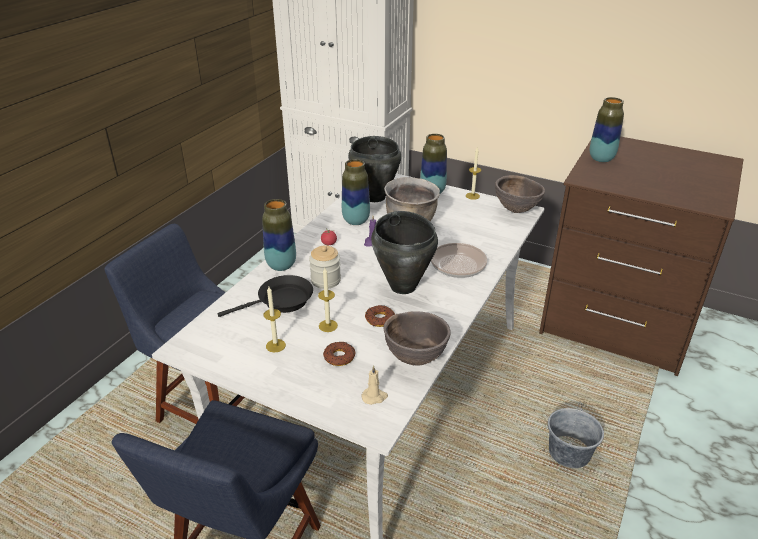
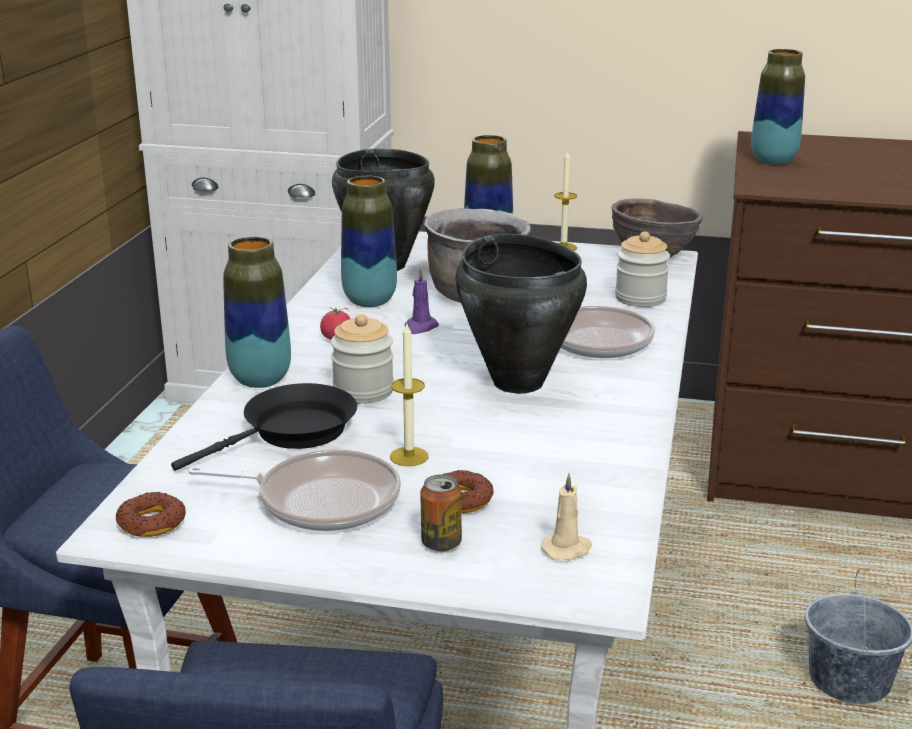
camera: 15 degrees left, 10 degrees down
candle [263,287,286,353] -> frying pan [188,450,401,531]
donut [365,305,395,327] -> donut moved to [116,492,186,537]
brown bowl [383,311,451,366] -> none
none -> can [420,474,462,552]
none -> jar [615,231,670,307]

